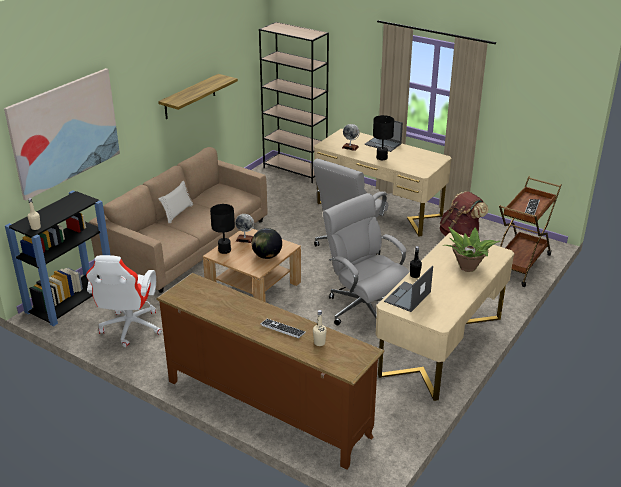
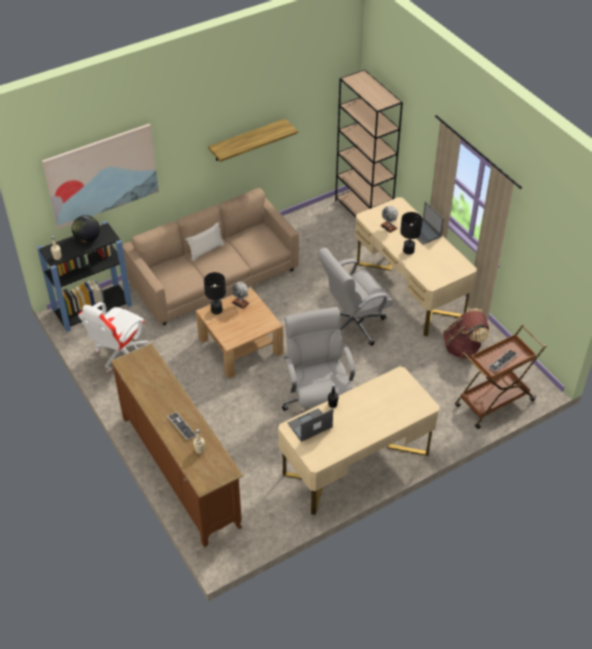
camera: 25 degrees right, 15 degrees up
globe [252,228,282,259] -> globe moved to [72,215,100,243]
potted plant [444,227,500,272] -> none

